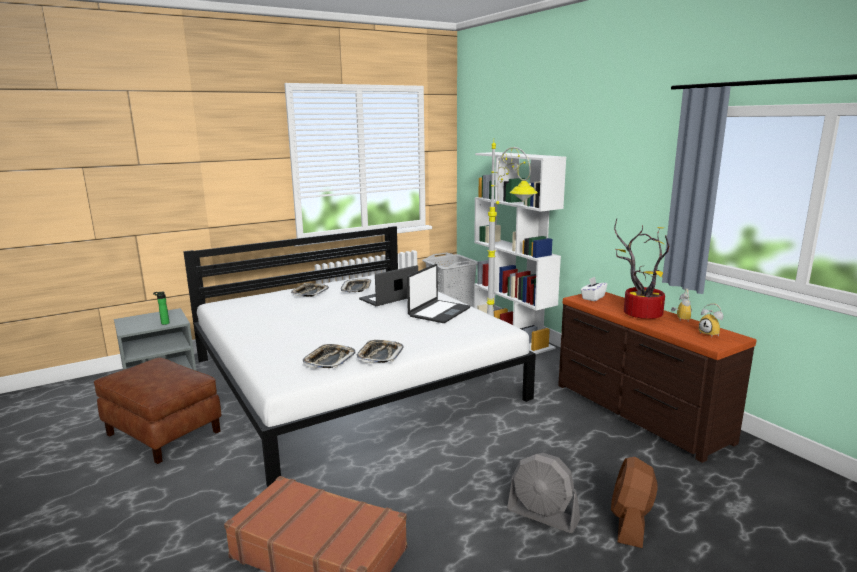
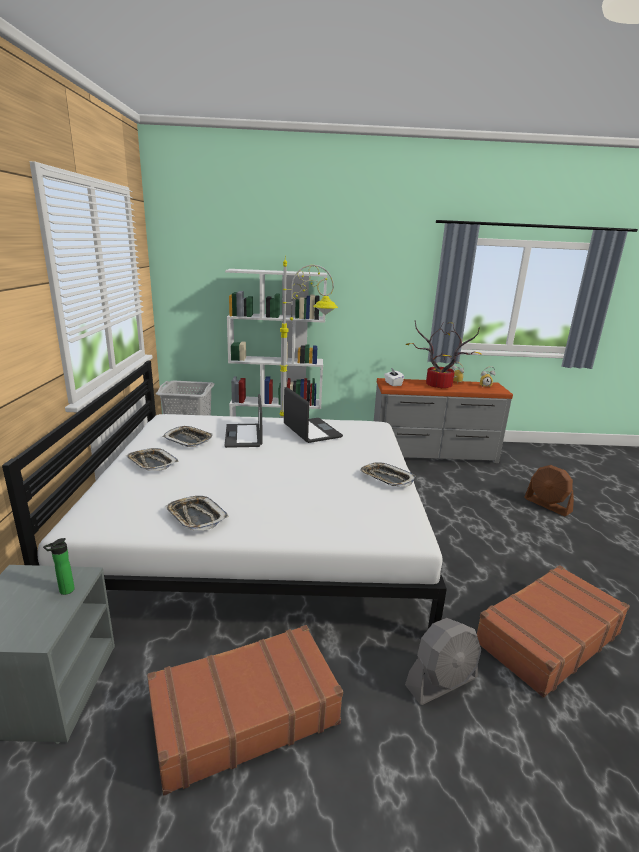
camera: 60 degrees left, 5 degrees up
brown ottoman [94,358,221,464] -> brown suitcase [147,625,343,796]
tray [303,344,356,369] -> tray moved to [165,496,229,531]
grey fan [507,453,580,533] -> grey fan moved to [405,618,481,705]
brown dresser [558,292,757,463] -> grey dresser [374,378,513,463]

